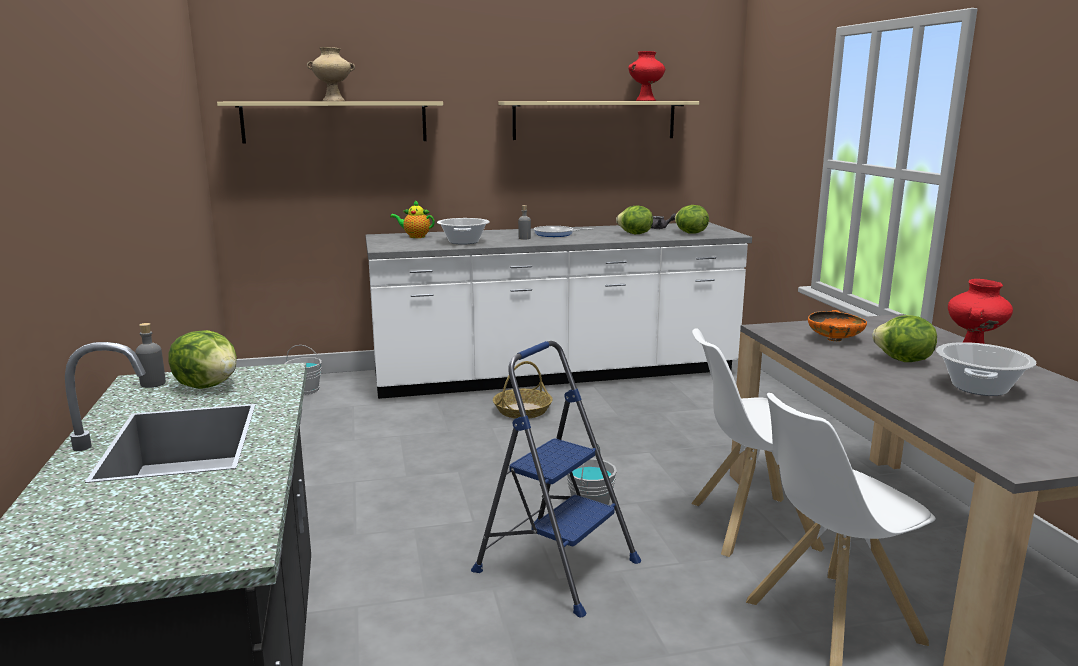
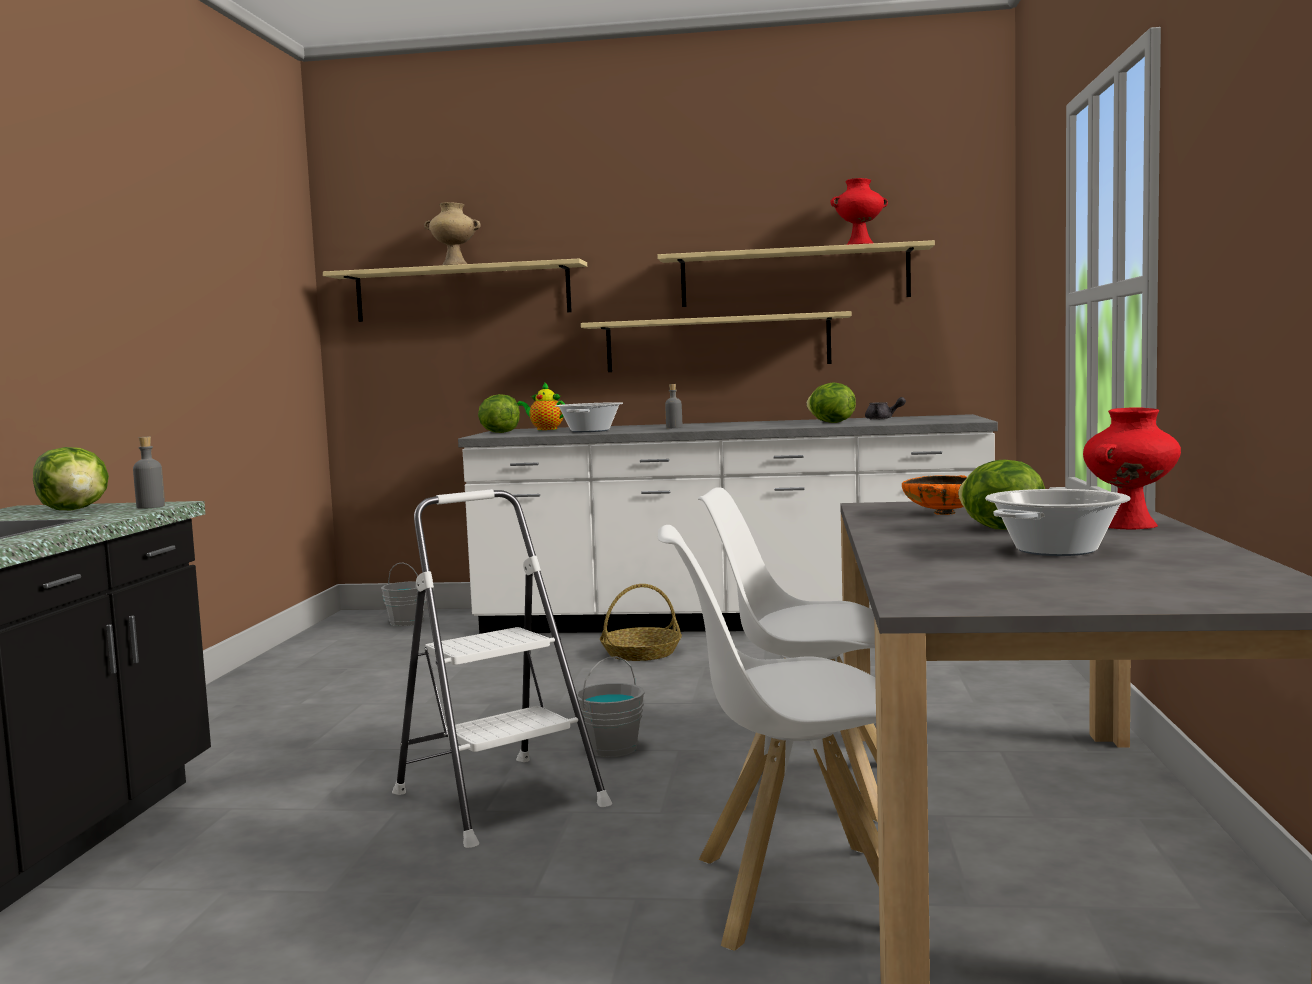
camera: 20 degrees right, 10 degrees down
grey bottle [135,323,166,388] -> grey bottle moved to [133,437,165,509]
blue step ladder [471,341,641,617] -> white step ladder [392,489,612,848]
frying pan [534,226,593,237] -> none
lettuce [675,205,709,234] -> lettuce moved to [478,394,520,433]
none -> beige shelf [581,311,852,372]

